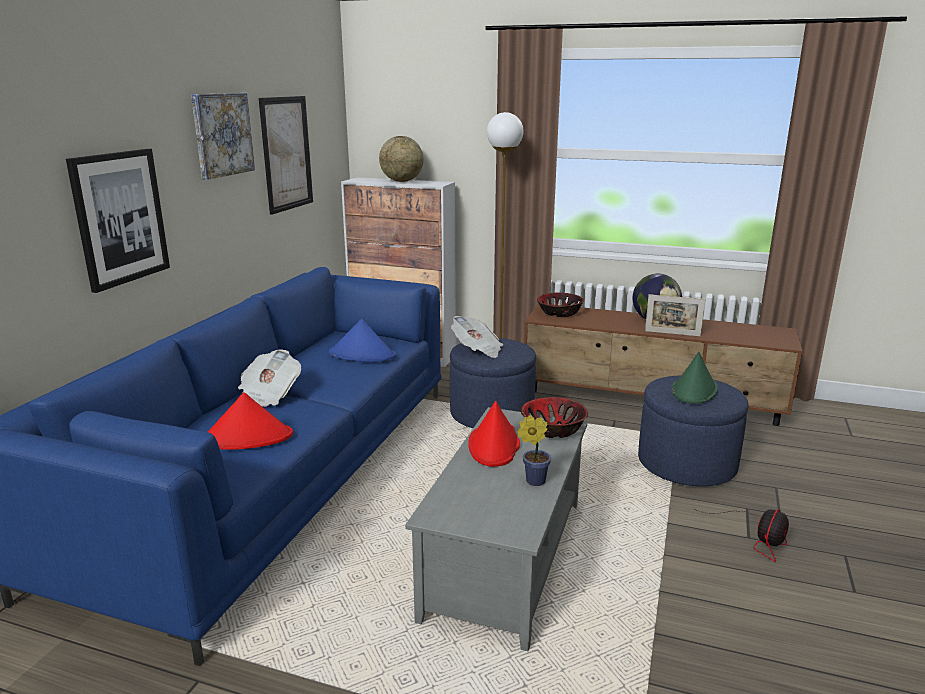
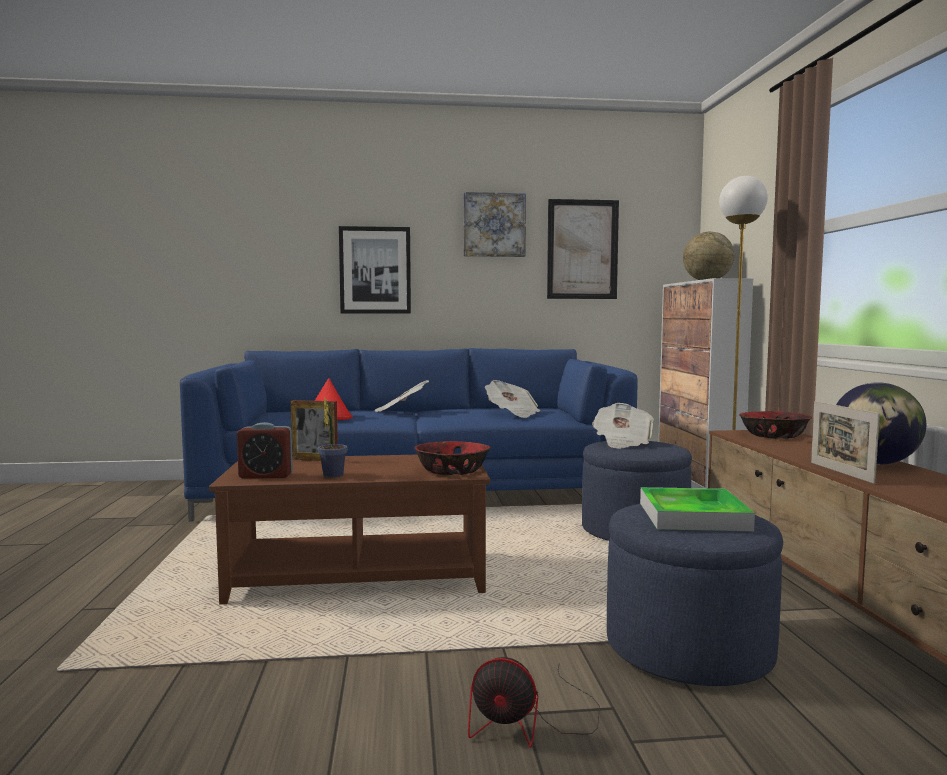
camera: 65 degrees right, 15 degrees down
blue hat [329,319,396,362] -> newspaper [485,380,540,418]
grey coffee table [405,407,587,651] -> brown coffee table [209,455,490,604]
red hat [468,401,520,467] -> none
green hat [672,352,718,404] -> tray [640,487,755,531]
none -> alarm clock [237,422,293,479]
none -> picture frame [290,400,338,461]

